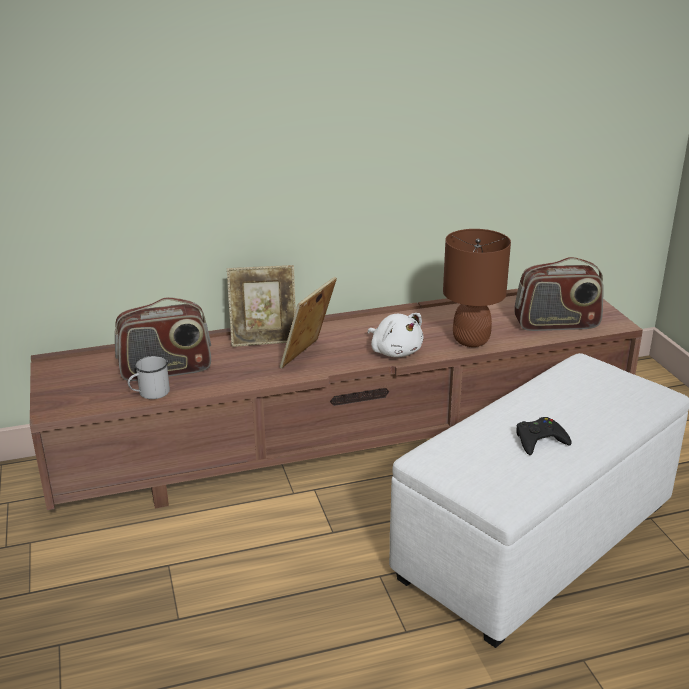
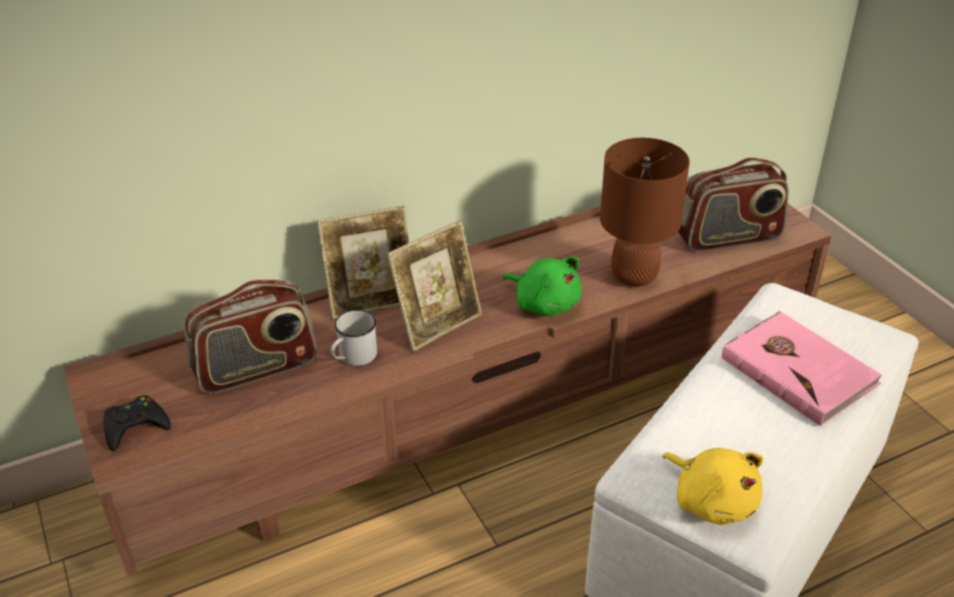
camera: 10 degrees left, 10 degrees up
white mug [128,356,170,399] -> white mug moved to [331,309,377,366]
picture frame [280,277,337,368] -> picture frame turned 150 degrees counterclockwise [387,220,482,352]
white plush toy [367,313,424,357] -> green plush toy [503,257,582,316]
black game controller [516,417,571,455] -> black game controller moved to [104,395,171,451]
none -> yellow plush toy [663,448,764,525]
none -> pink book [722,311,882,426]

